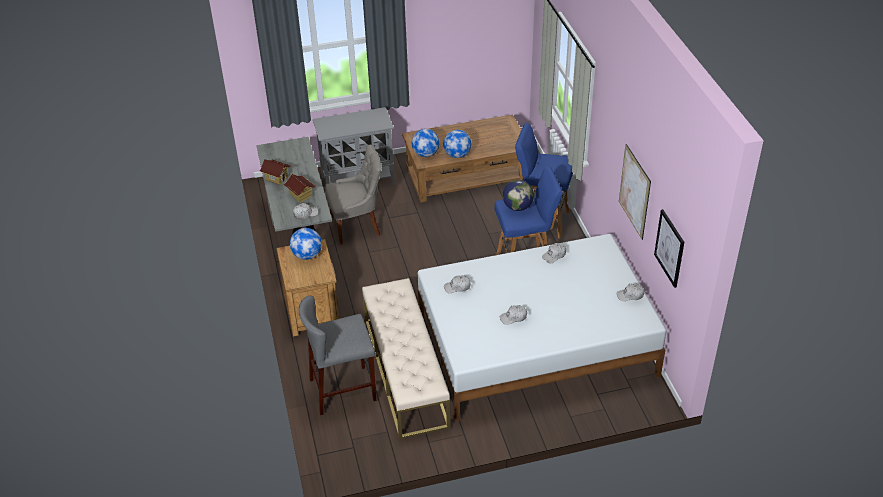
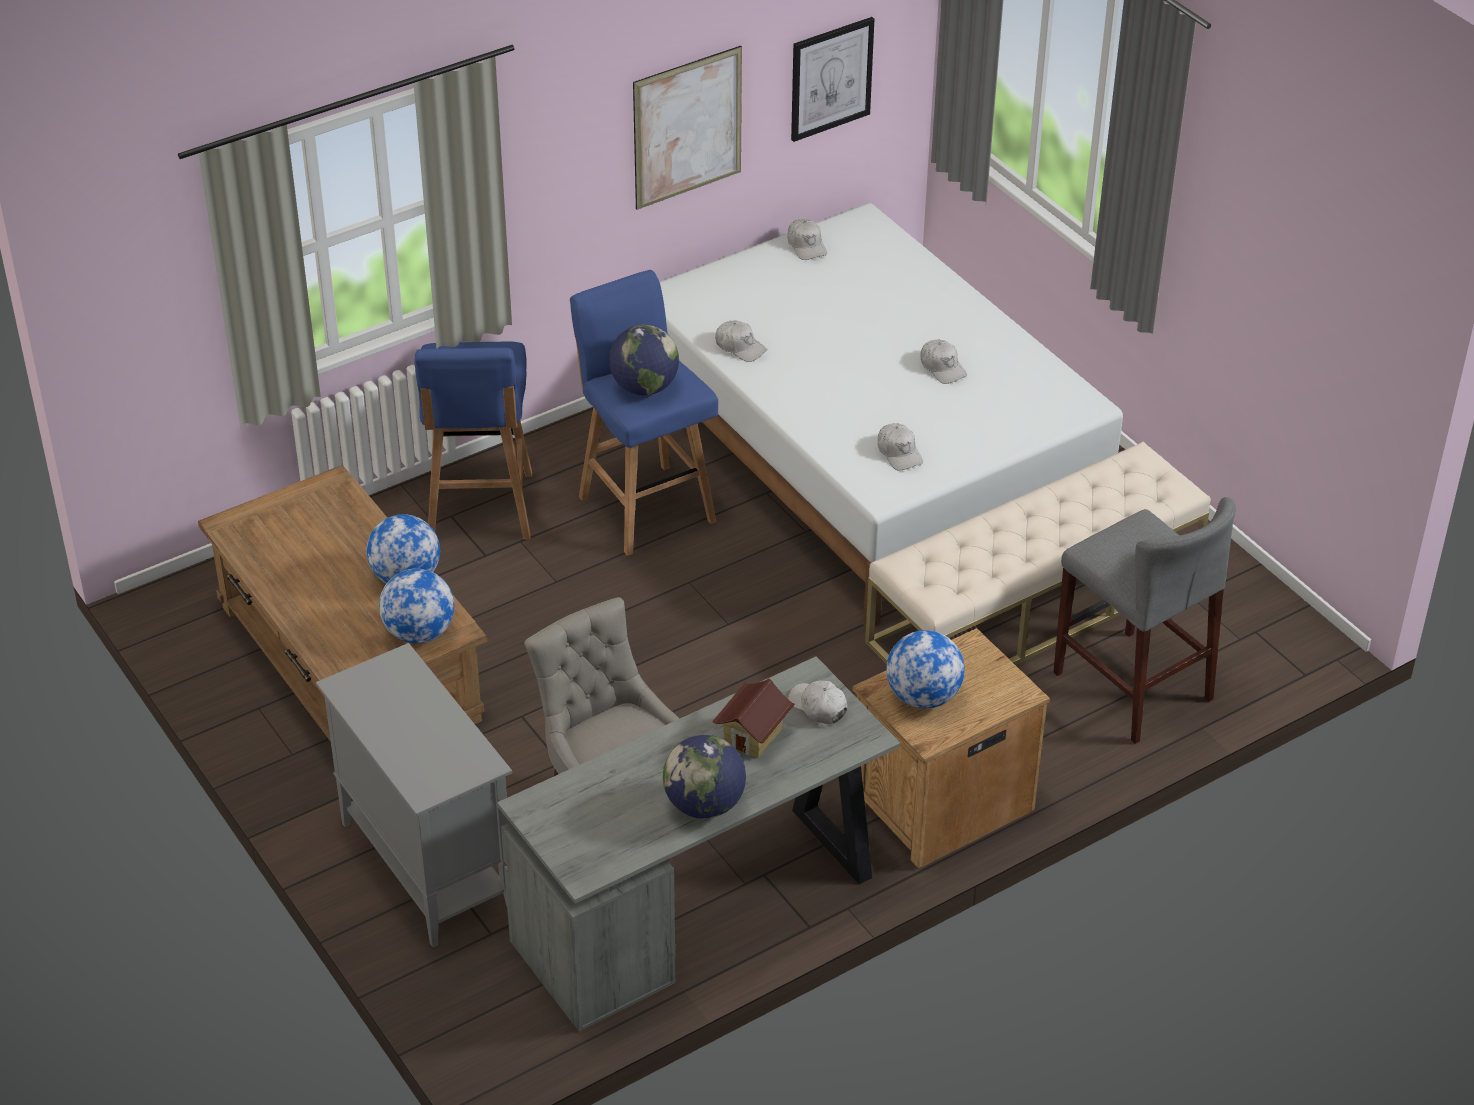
camera: 110 degrees left, 0 degrees up
toy house [260,159,291,185] -> globe [663,735,746,819]

